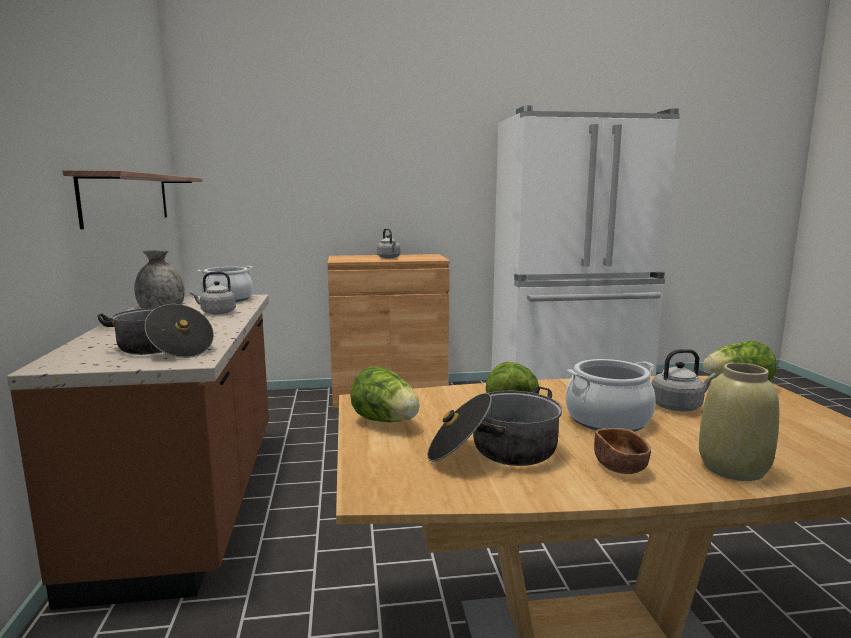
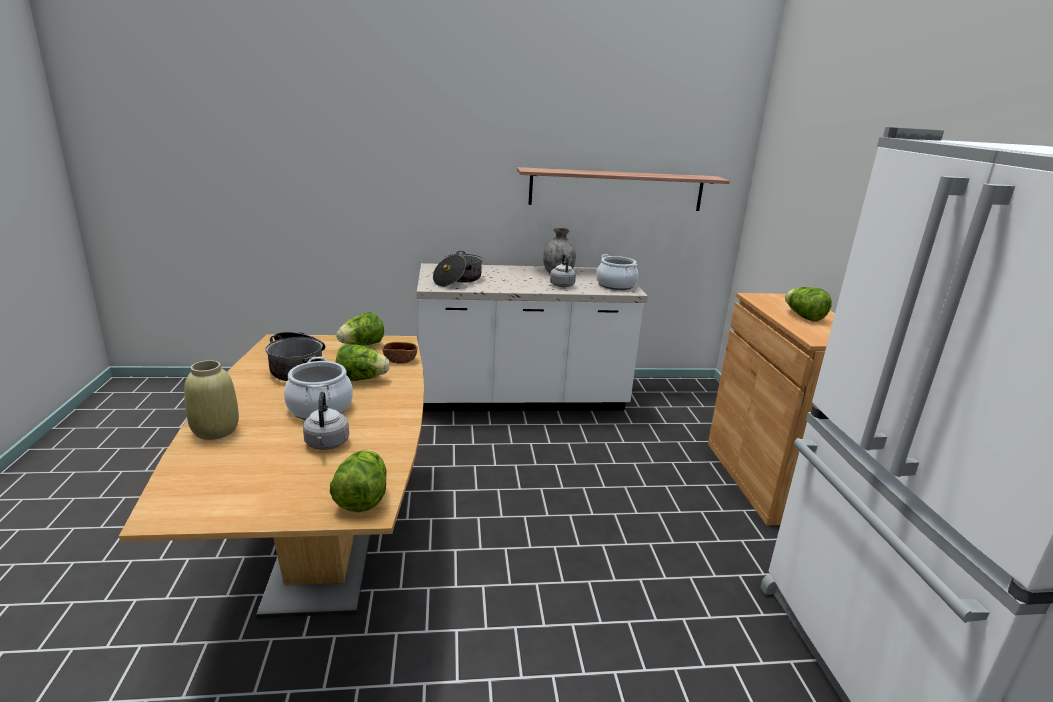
camera: 90 degrees right, 10 degrees up
brown counter [7,295,269,610] -> white counter [417,263,648,412]
grey kettle [377,228,400,258] -> lettuce [785,287,832,322]
brown bowl [594,428,651,474] -> brown bowl moved to [383,342,417,364]

